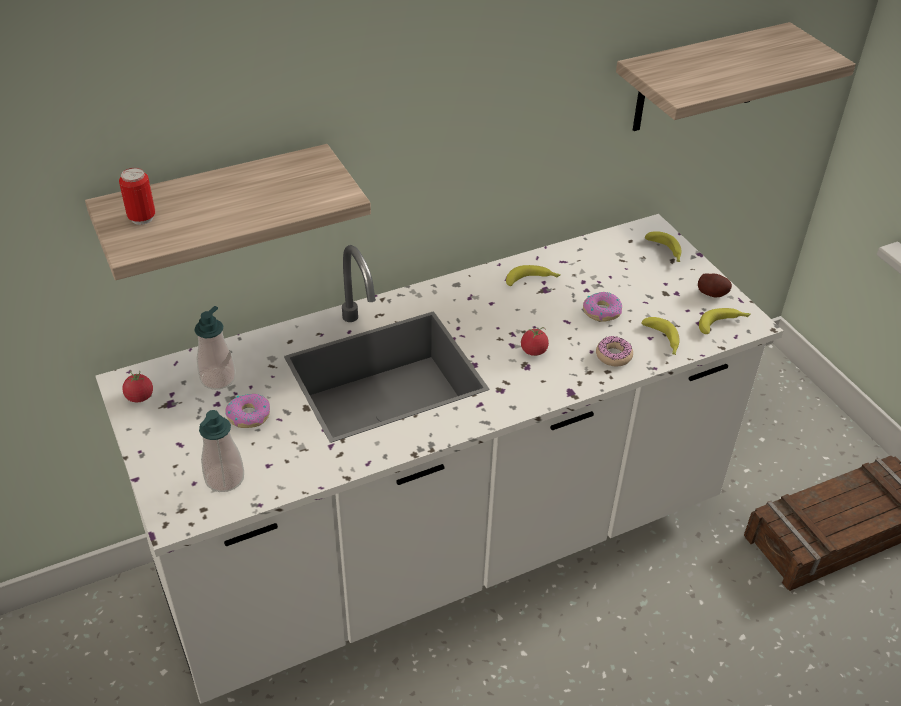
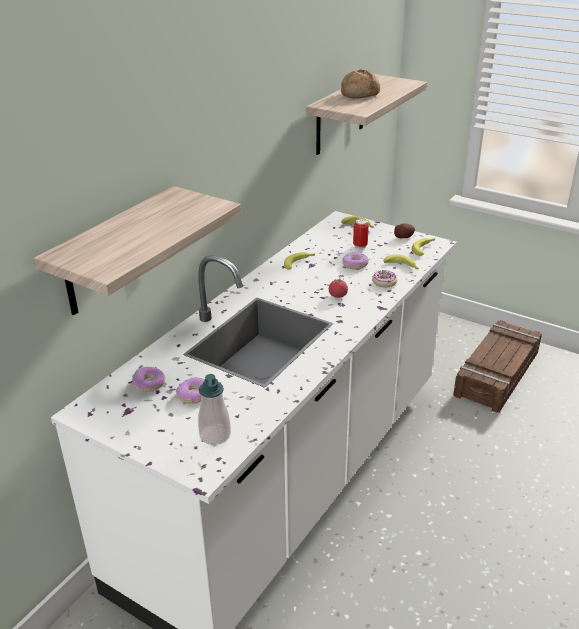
camera: 30 degrees left, 10 degrees down
can [119,168,155,225] -> can moved to [353,219,369,249]
tomato [122,371,153,402] -> none
soap dispenser [195,306,236,390] -> donut [132,367,165,392]
none -> bread [341,70,380,99]

